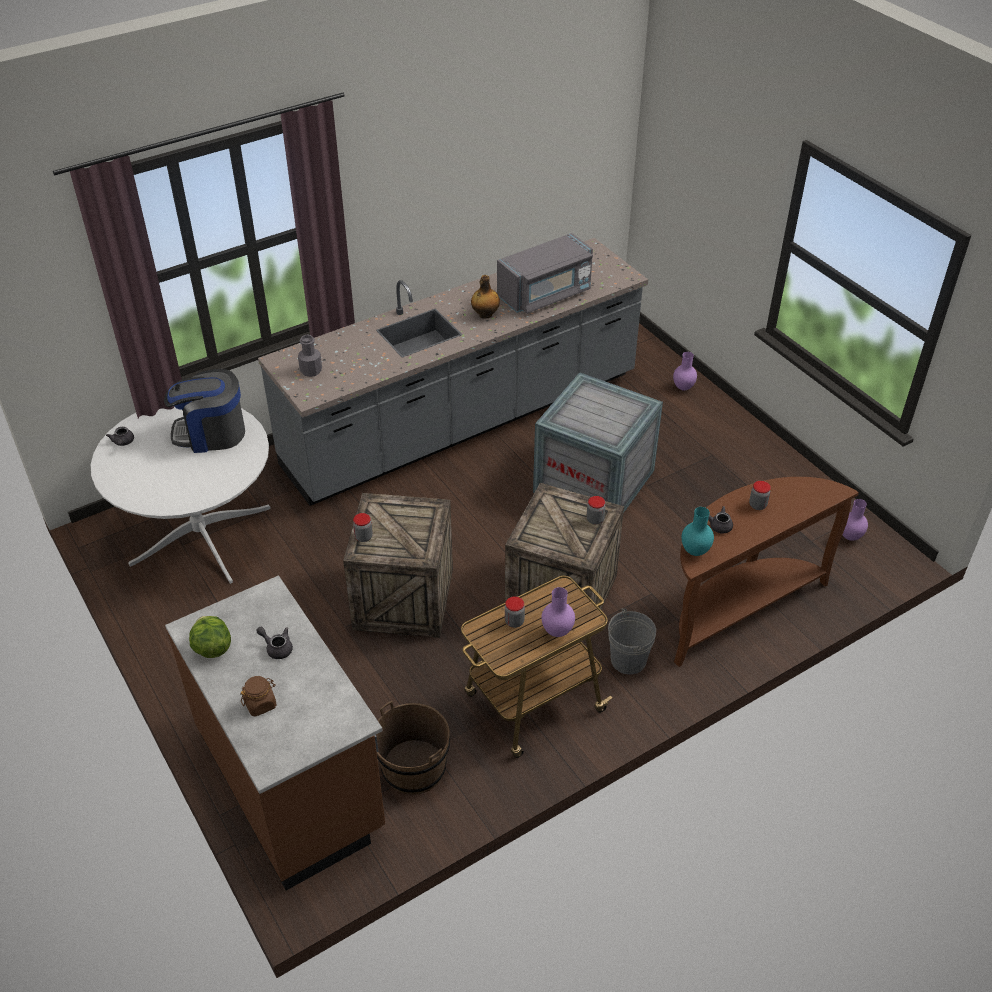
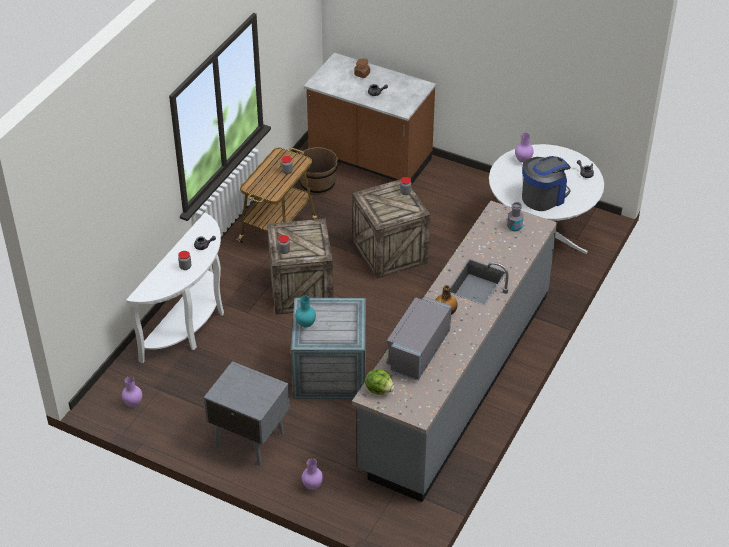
camera: 150 degrees right, 0 degrees up
lettuce [189,616,231,658] -> lettuce moved to [365,369,394,395]
purple vase [542,587,575,637] -> purple vase moved to [515,132,534,163]
grey bucket [608,609,656,675] -> none
brown console table [674,477,859,667] -> white console table [126,213,224,363]
turquoise vase [682,507,714,556] -> turquoise vase moved to [295,296,316,327]
none -> grey nightstand [204,361,290,466]

